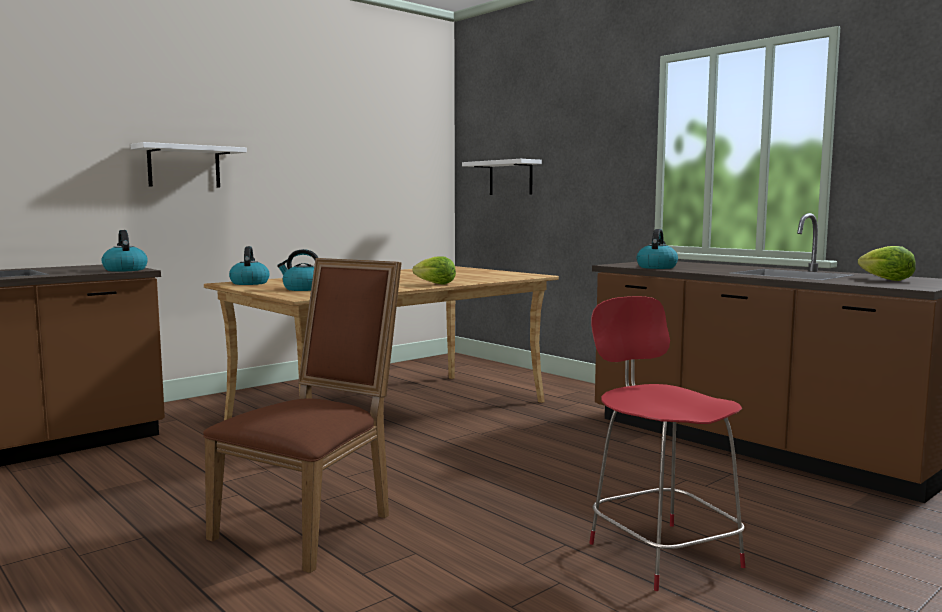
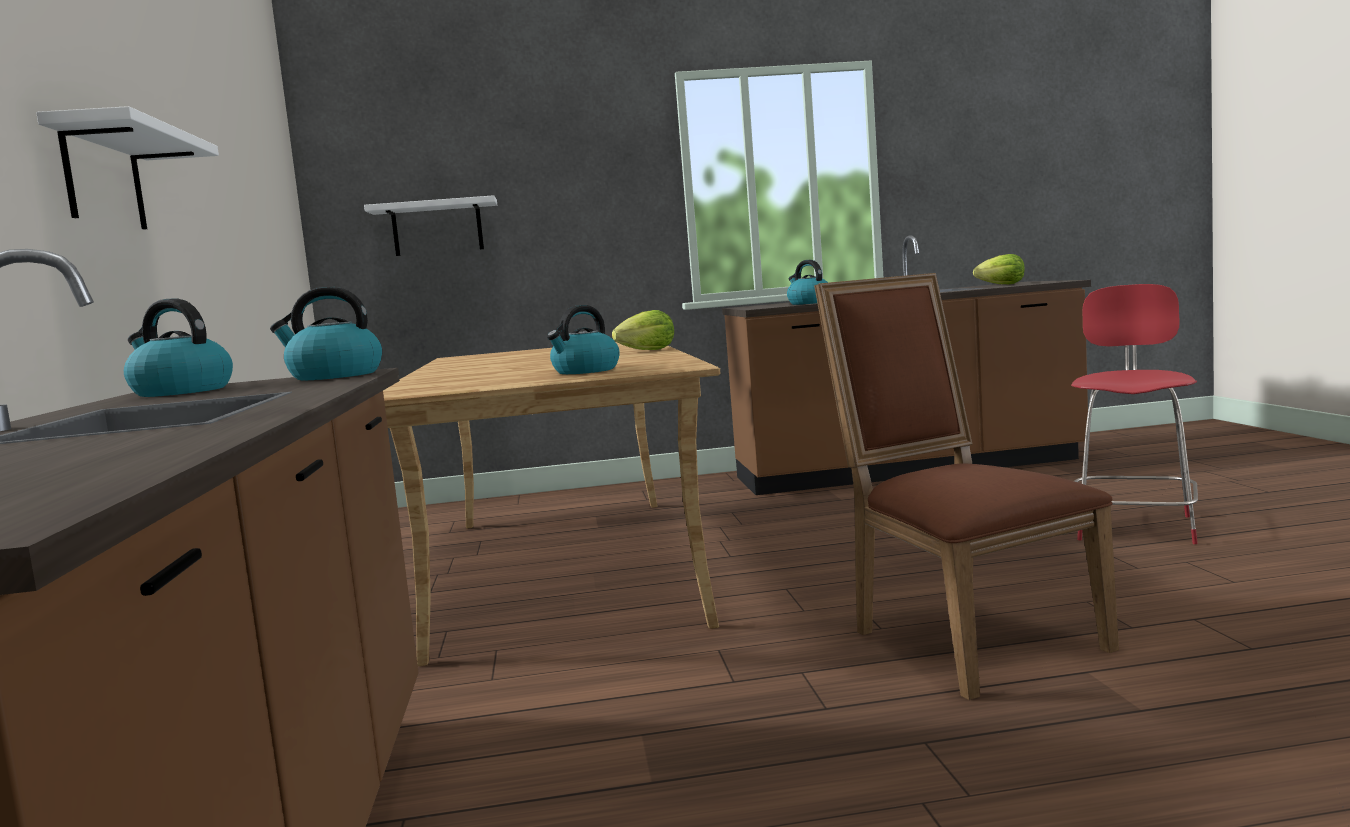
camera: 55 degrees left, 0 degrees up
kettle [229,246,270,285] -> kettle moved to [124,299,233,397]
red chair [589,296,745,591] -> red chair turned 105 degrees clockwise [1071,284,1198,544]

